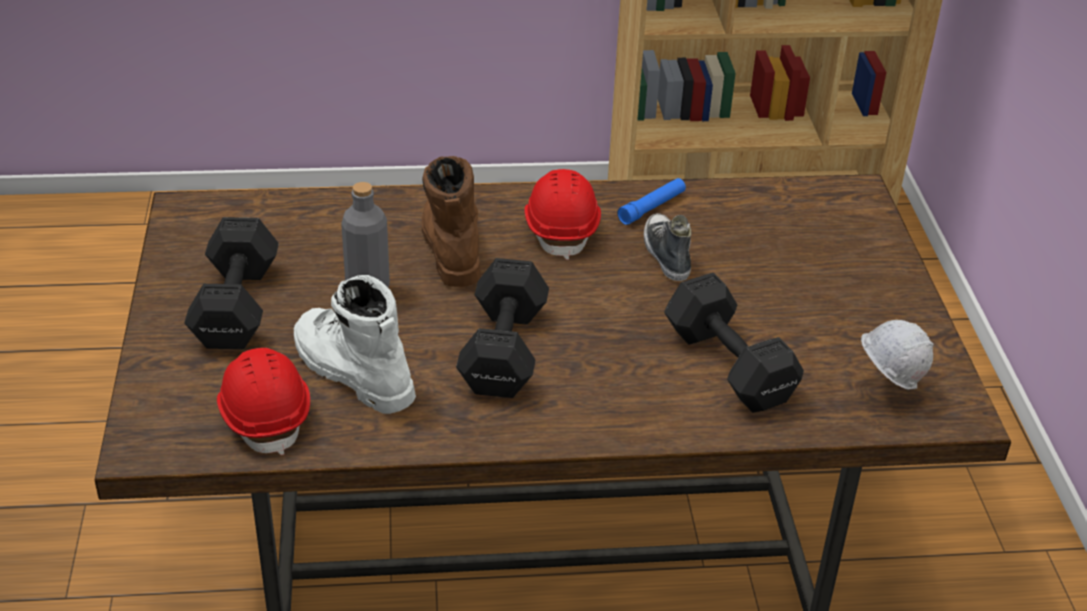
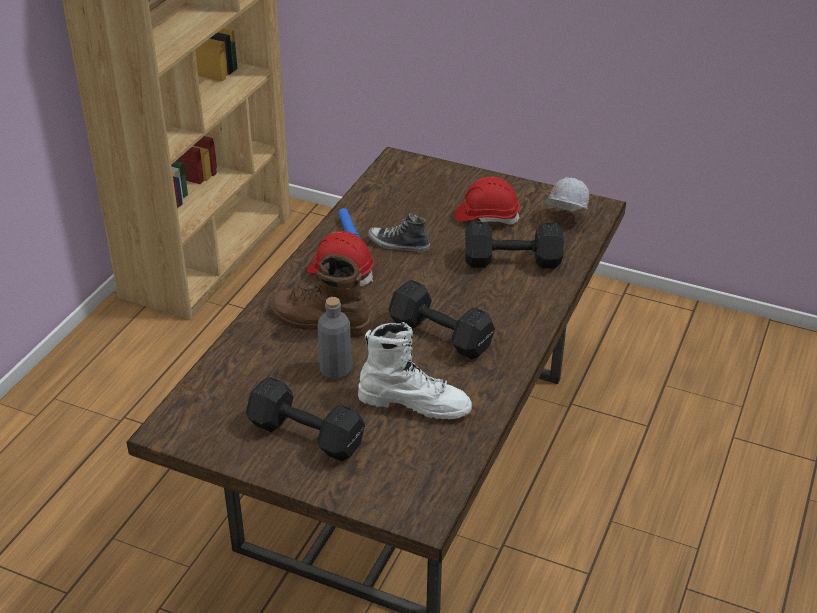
camera: 60 degrees left, 0 degrees up
red hard hat [217,348,310,455] -> red hard hat moved to [455,176,520,224]
white boot [294,275,416,414] -> white boot turned 150 degrees counterclockwise [358,322,472,419]

